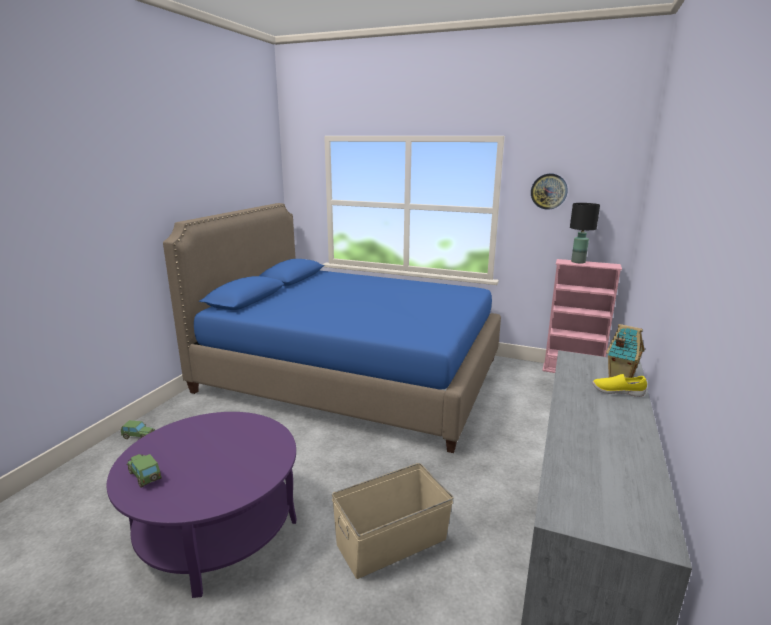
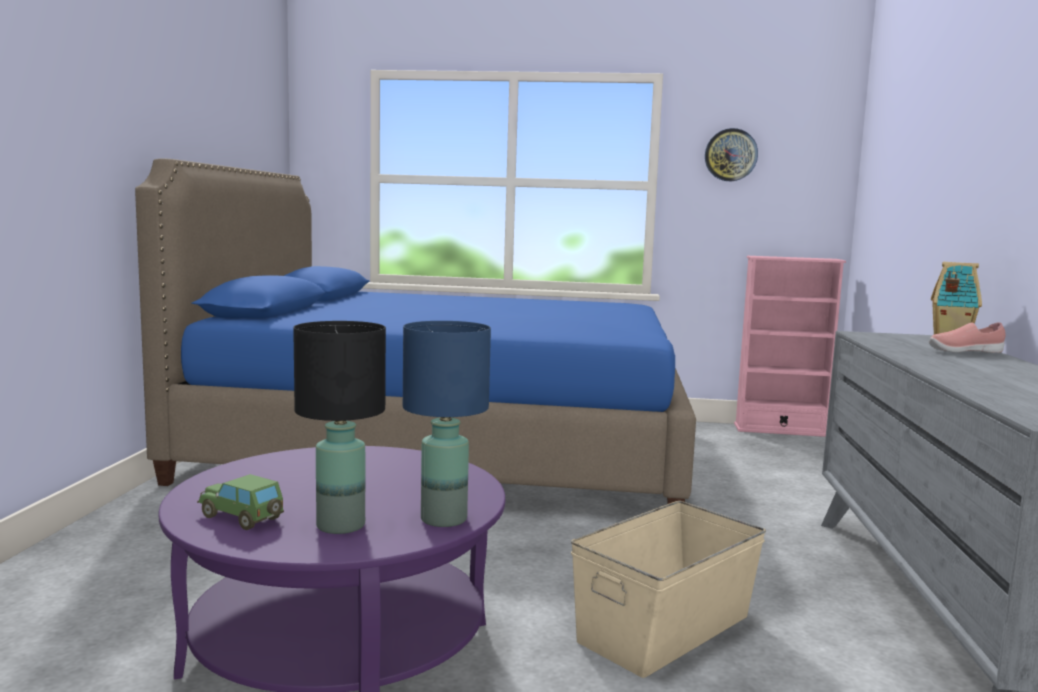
camera: 15 degrees left, 10 degrees down
toy car [121,420,155,439] -> none
black table lamp [570,203,600,263] -> black table lamp moved to [293,321,386,534]
yellow shoe [592,374,647,397] -> pink shoe [929,322,1006,353]
none -> blue table lamp [403,321,491,527]

